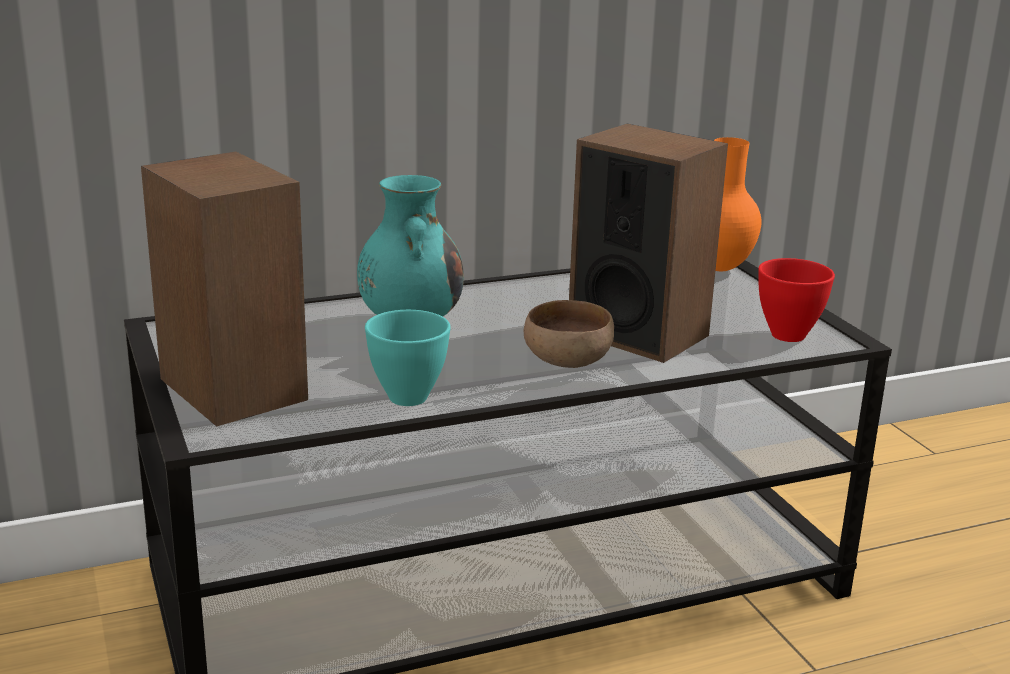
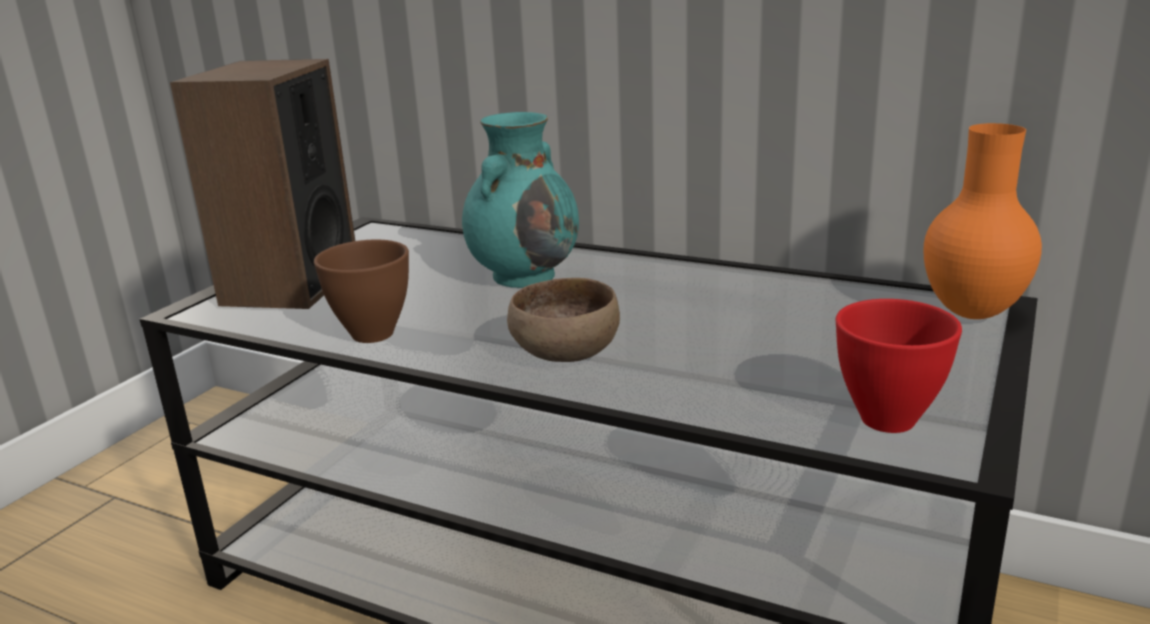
camera: 50 degrees right, 0 degrees up
turquoise bowl [365,310,451,406] -> brown bowl [314,240,409,343]
speaker [569,124,728,363] -> none

